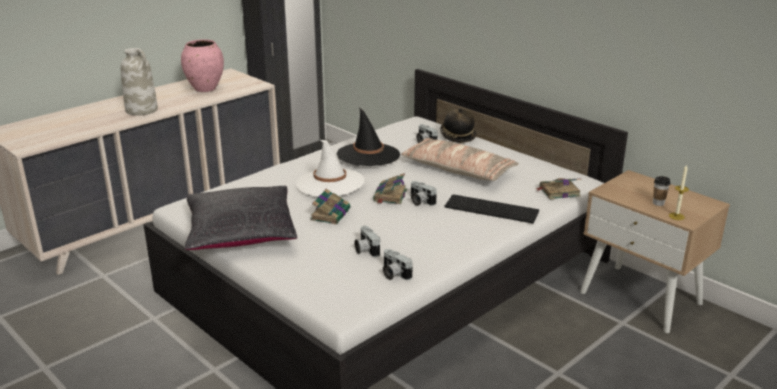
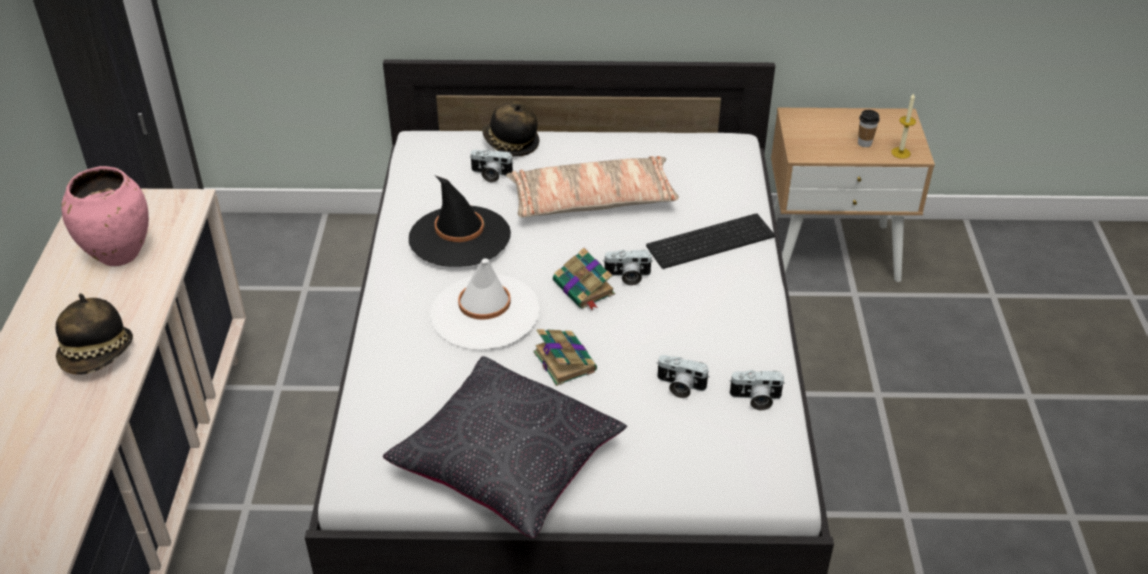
camera: 45 degrees left, 15 degrees up
white vase [121,48,158,116] -> hat [56,293,133,375]
book [535,178,582,199] -> none

